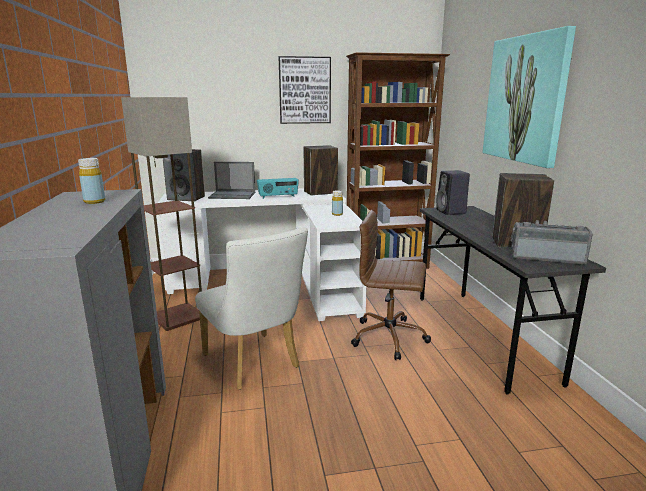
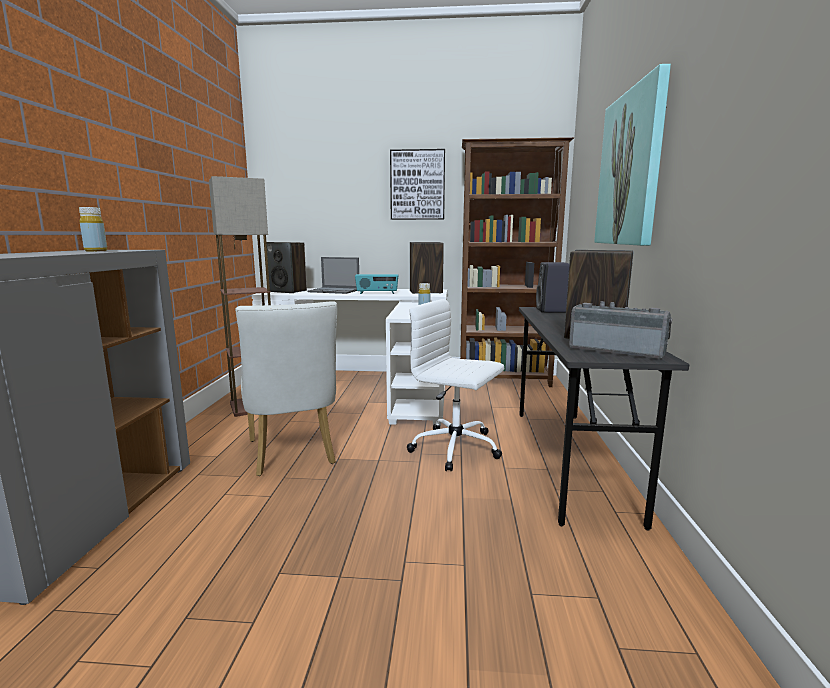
camera: 15 degrees right, 5 degrees down
brown office chair [351,210,431,360] -> white office chair [407,299,504,472]

